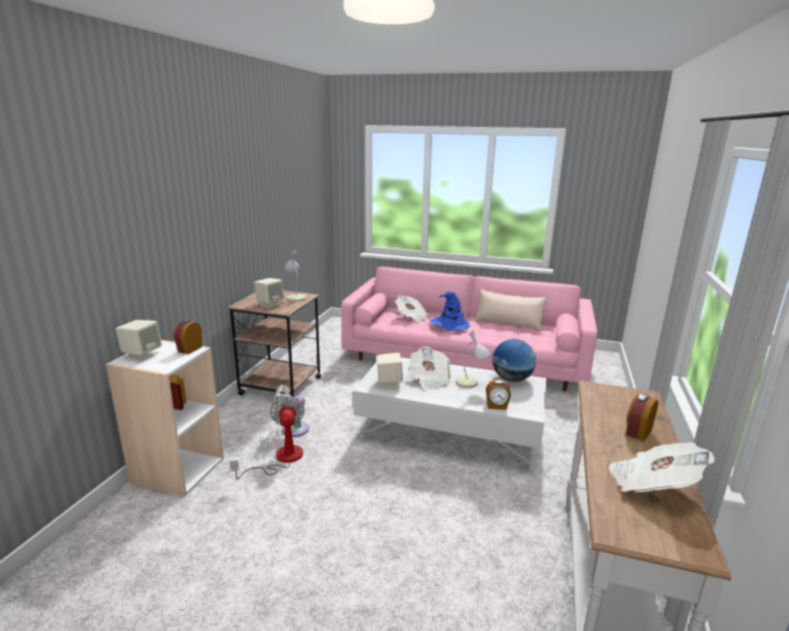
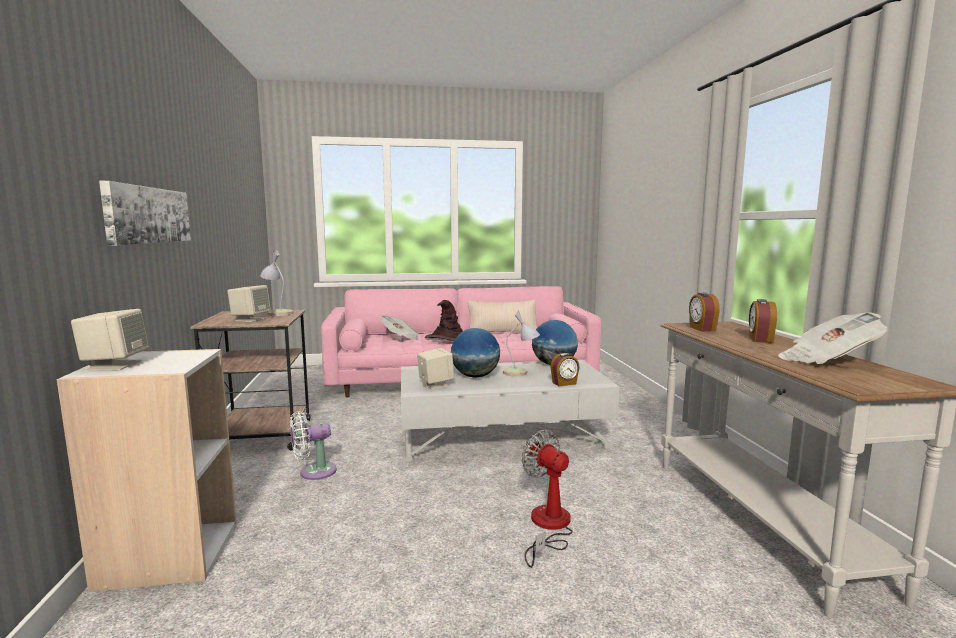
camera: 25 degrees left, 10 degrees down
alarm clock [174,320,202,354] -> alarm clock moved to [689,292,720,331]
fan [230,396,305,479] -> fan moved to [522,430,573,568]
newspaper [409,347,451,391] -> globe [451,328,500,378]
blue hat [430,291,470,331] -> brown hat [425,300,463,341]
none -> picture [99,181,191,246]

